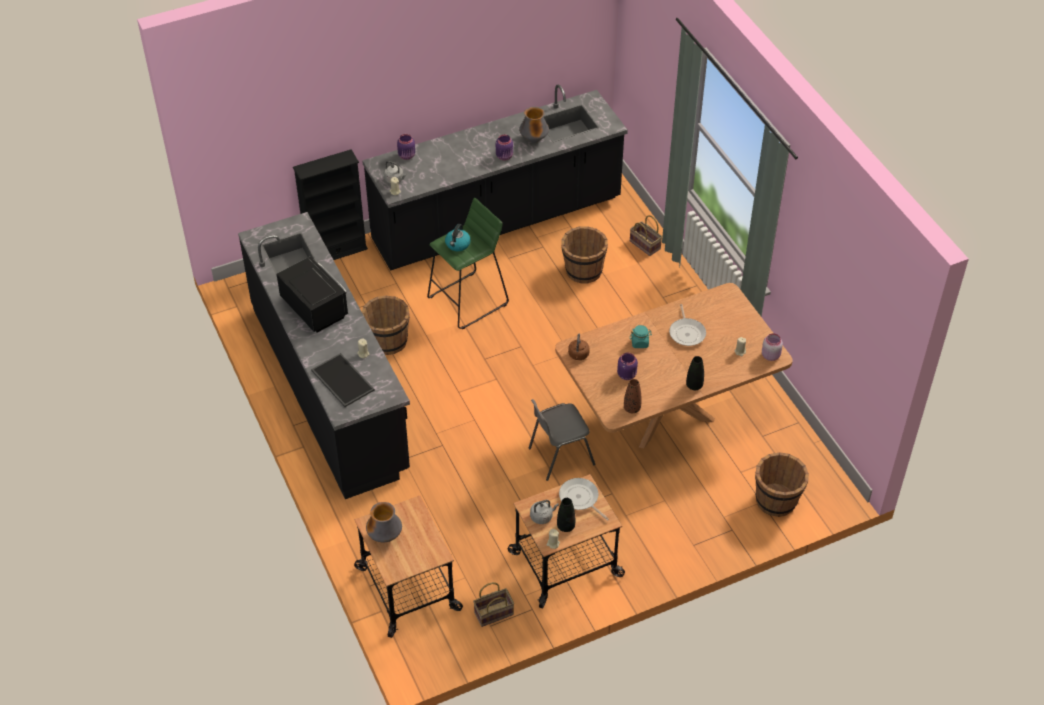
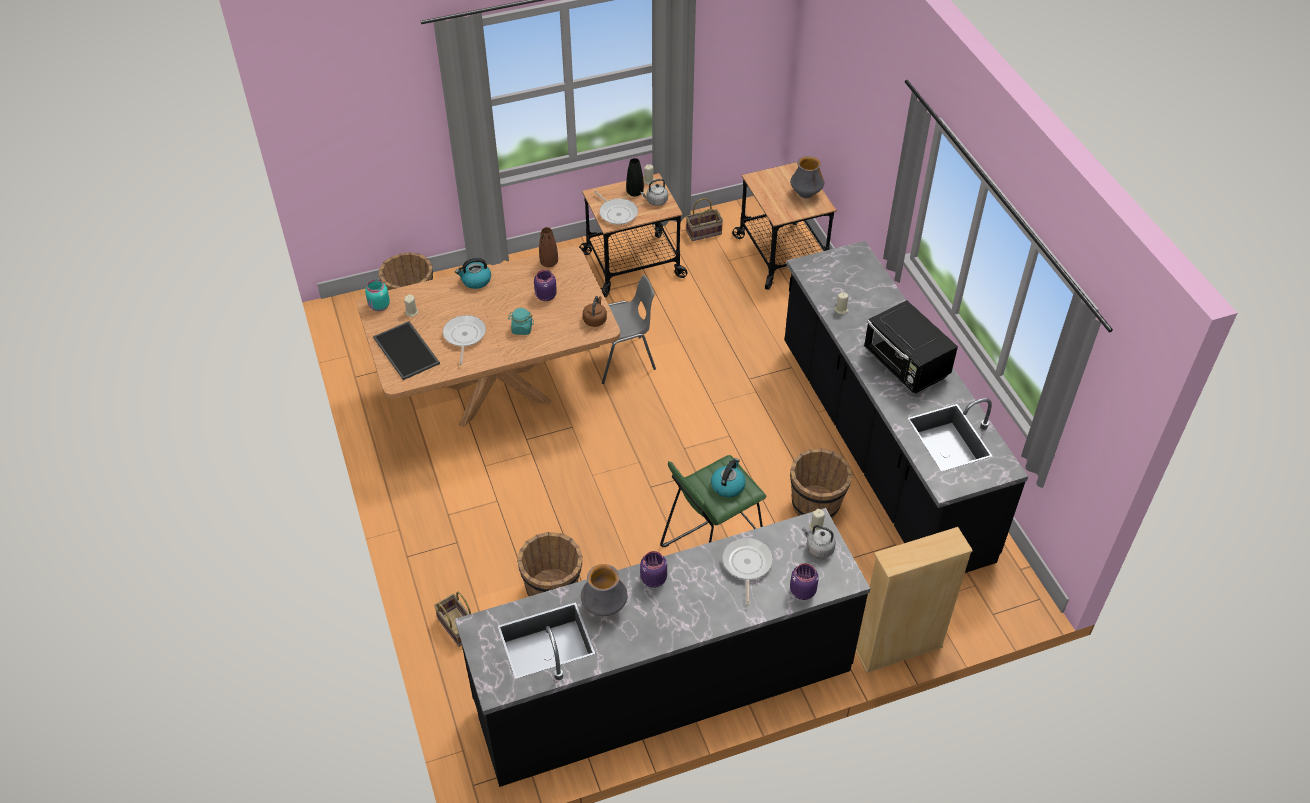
camera: 175 degrees left, 0 degrees up
black bookcase [293,149,368,260] -> beige bookcase [855,527,973,673]
tray [311,353,375,407] -> tray moved to [373,321,440,380]
black vase [686,356,704,390] -> kettle [455,258,491,289]
pink jar [762,333,783,361] -> turquoise jar [365,279,390,311]
none -> frying pan [722,537,773,605]

